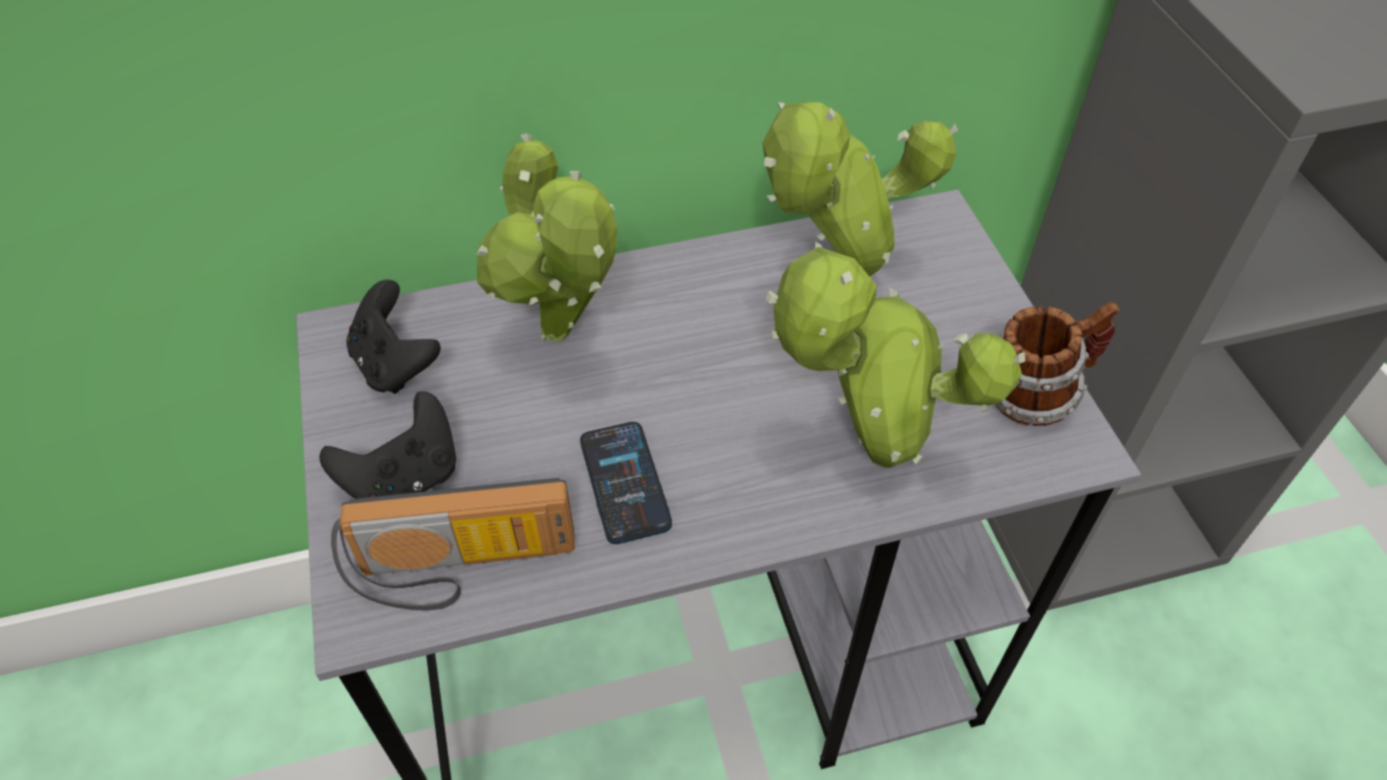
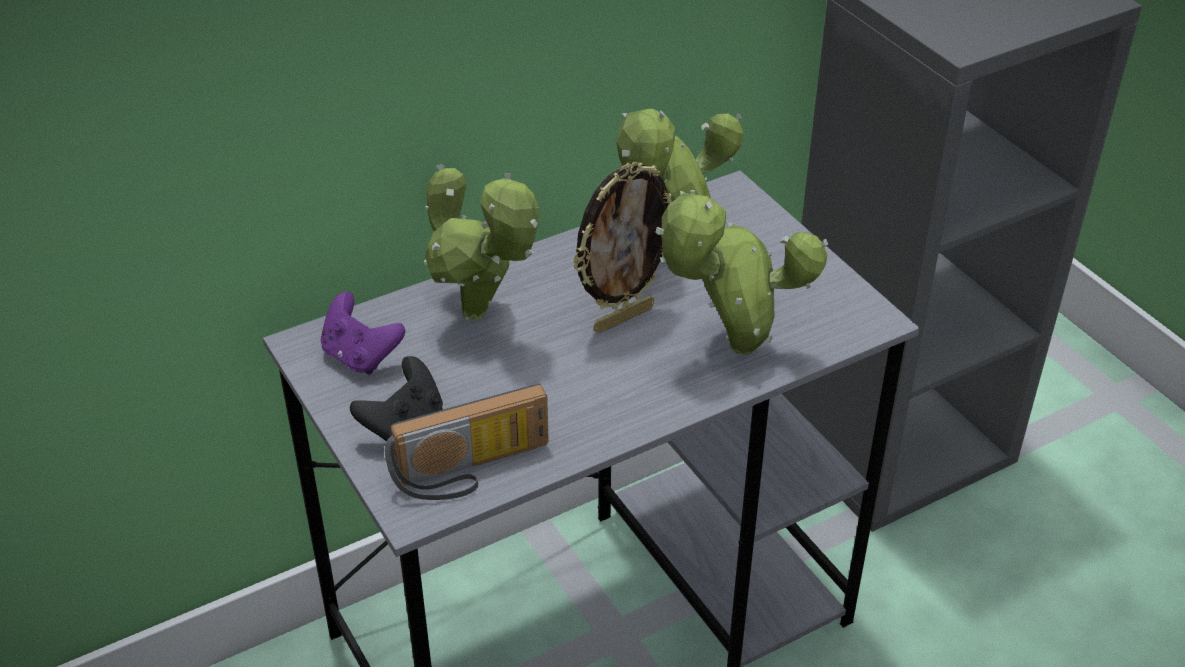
camera: 15 degrees left, 10 degrees down
black game controller [346,280,441,394] -> purple game controller [321,292,405,375]
phone [580,422,672,544] -> none
mug [996,302,1120,426] -> none
none -> picture frame [573,162,673,333]

